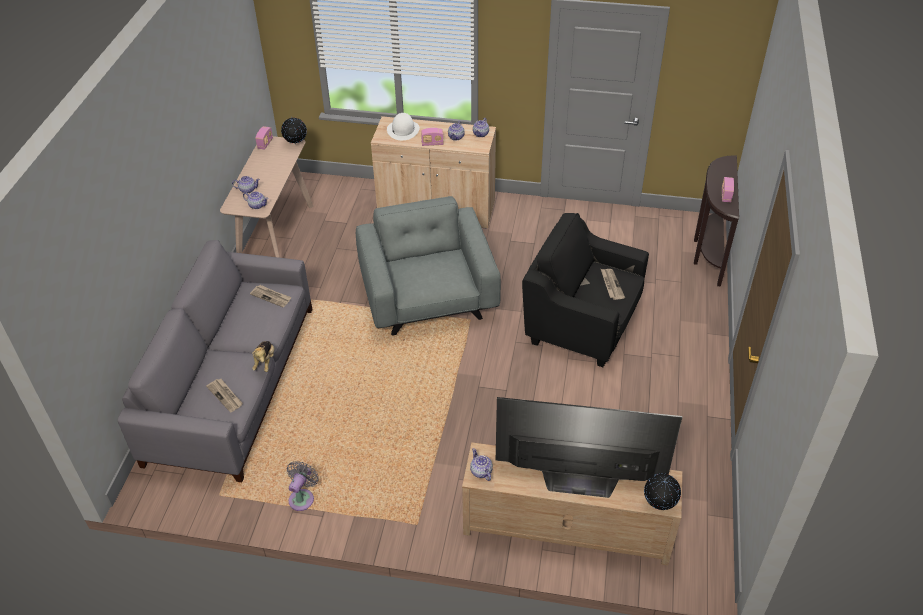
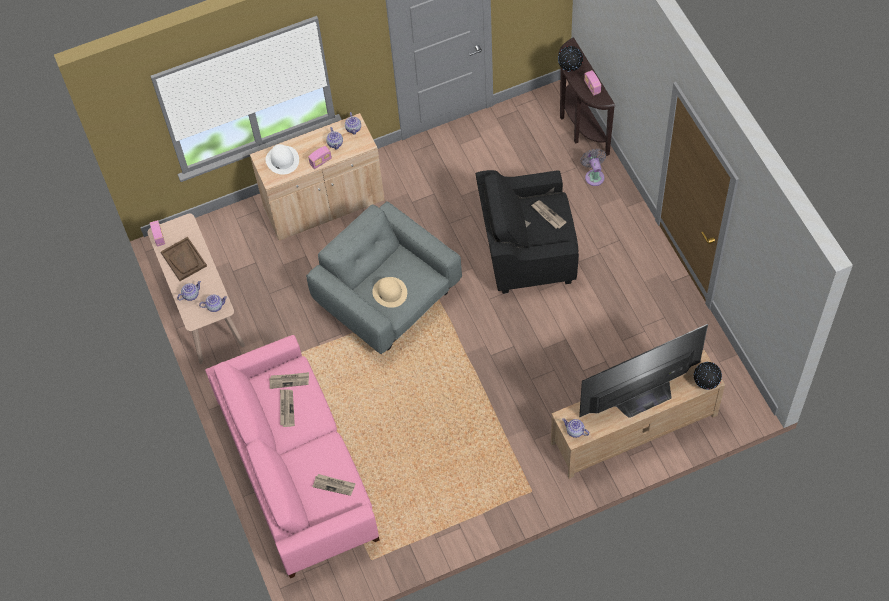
camera: 30 degrees left, 15 degrees up
grey sofa [118,240,312,482] -> pink sofa [205,335,379,578]
plush toy [252,341,274,372] -> none
globe [281,118,307,144] -> globe moved to [558,46,583,71]
grey fan [287,461,319,511] -> grey fan moved to [580,148,606,186]
none -> brown tray [161,237,207,281]
none -> newspaper [280,389,295,427]
none -> beige hat [372,277,407,308]

